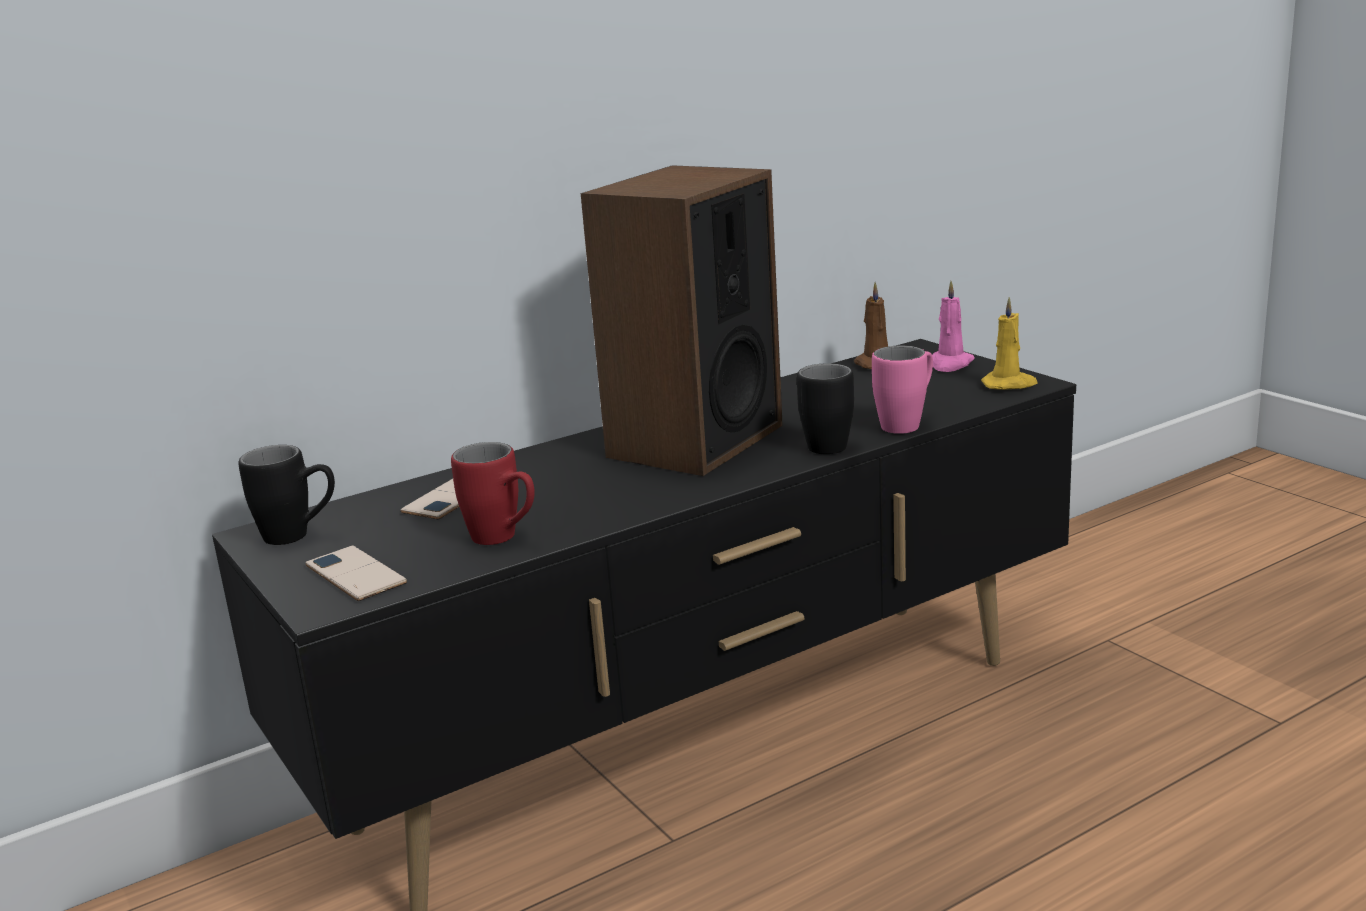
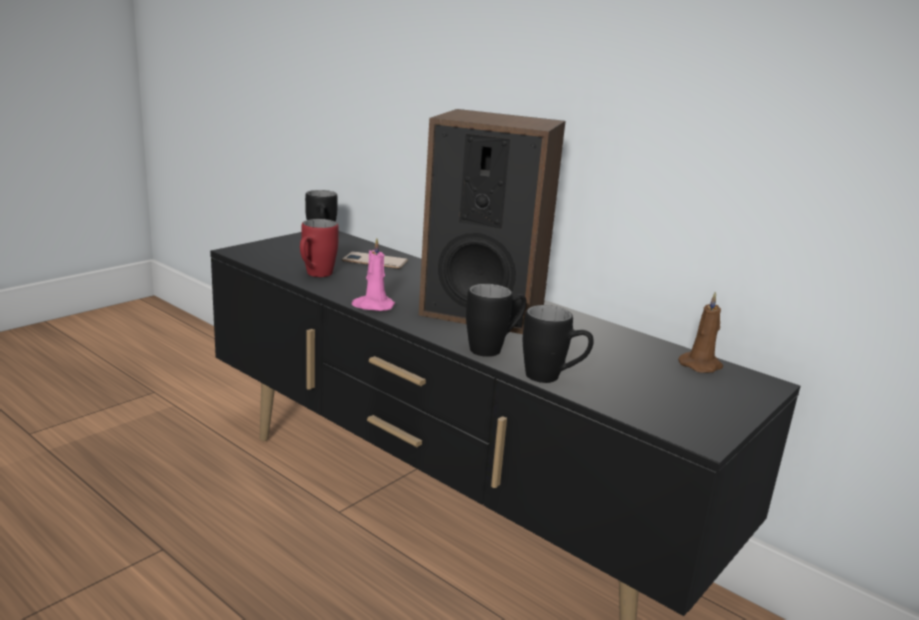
camera: 70 degrees right, 0 degrees up
phone [305,545,407,601] -> none
pink mug [872,345,933,434] -> black mug [523,305,594,383]
pink candle [932,281,975,372] -> pink candle moved to [352,238,395,311]
yellow candle [981,297,1037,390] -> none

